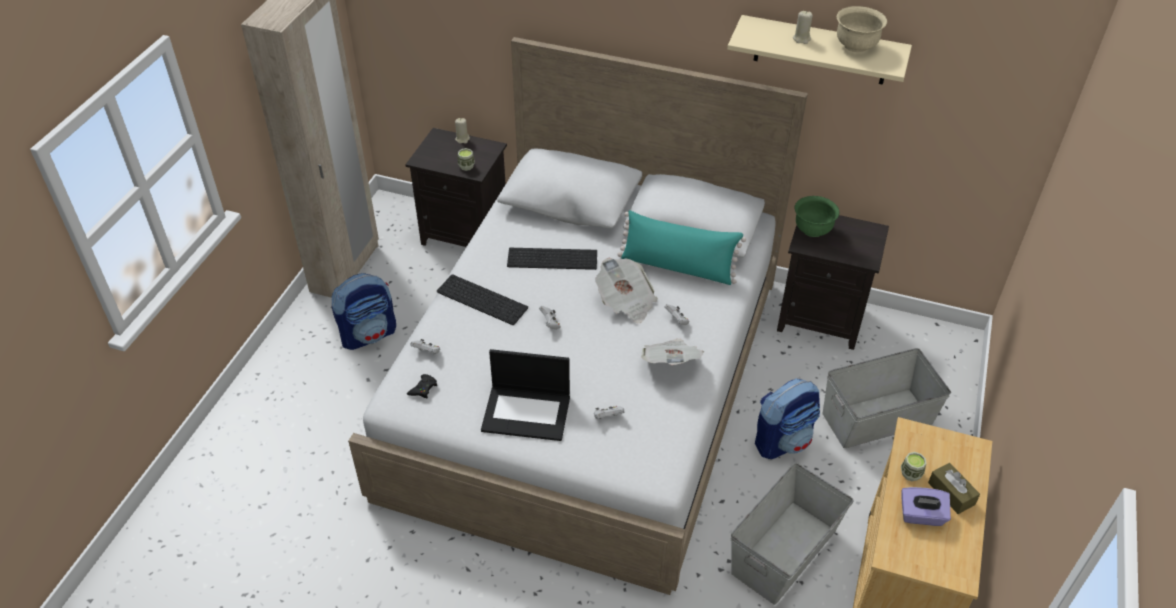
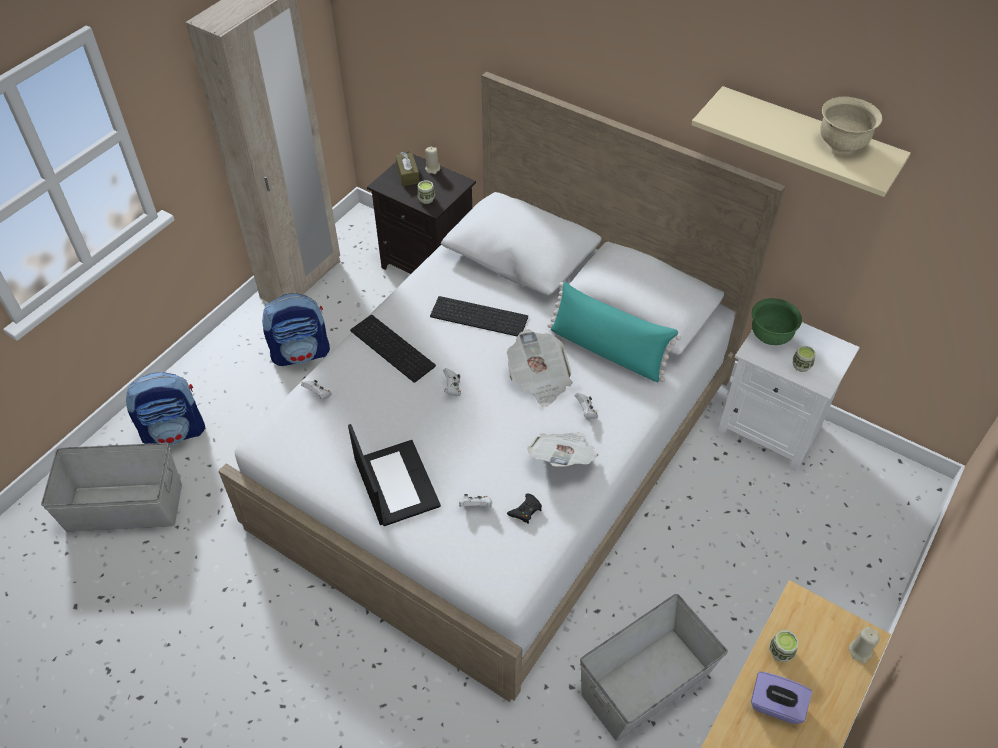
camera: 15 degrees right, 5 degrees up
black game controller [407,374,437,398] -> black game controller moved to [507,493,542,524]
laptop [481,349,570,441] -> laptop turned 135 degrees counterclockwise [348,424,441,526]
backpack [755,379,820,459] -> backpack moved to [126,372,205,445]
black nightstand [777,215,889,350] -> white nightstand [717,322,860,471]
beige candle [793,11,813,44] -> beige candle moved to [849,627,879,664]
grey storage box [822,348,951,448] -> grey storage box moved to [41,443,182,531]
brown tissue box [928,463,980,514] -> brown tissue box moved to [396,152,420,186]
none -> cup [793,346,816,372]

